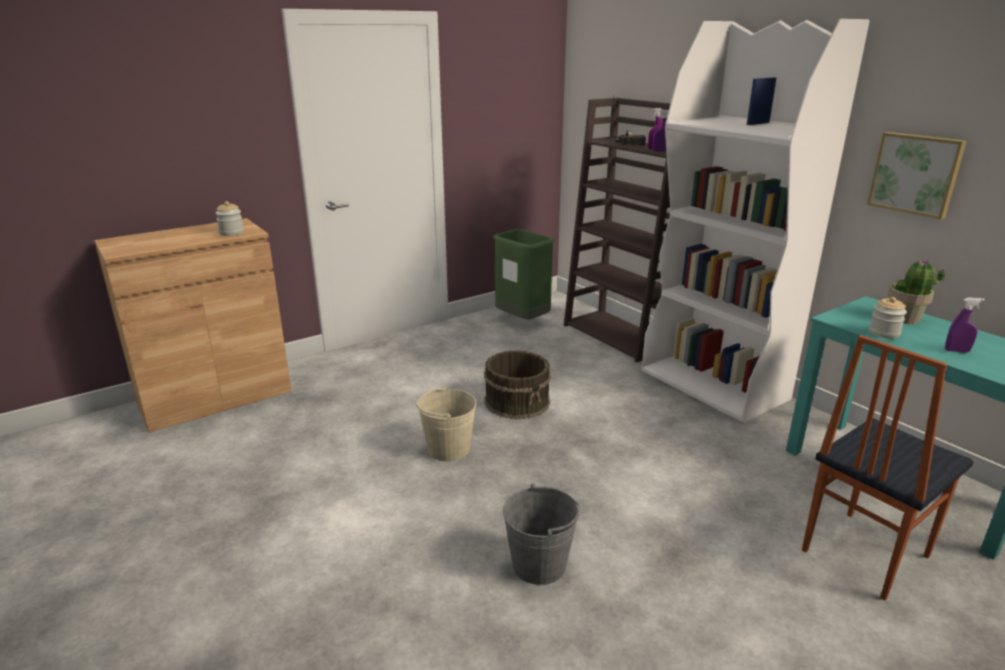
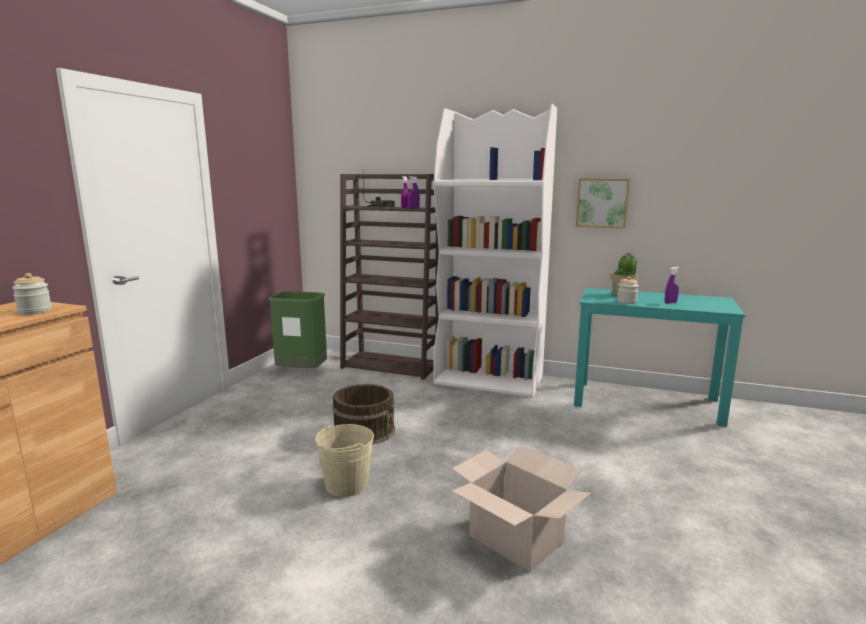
camera: 35 degrees left, 10 degrees down
grey bucket [503,484,579,585] -> cardboard box [452,445,591,572]
chair [802,335,974,601] -> none

